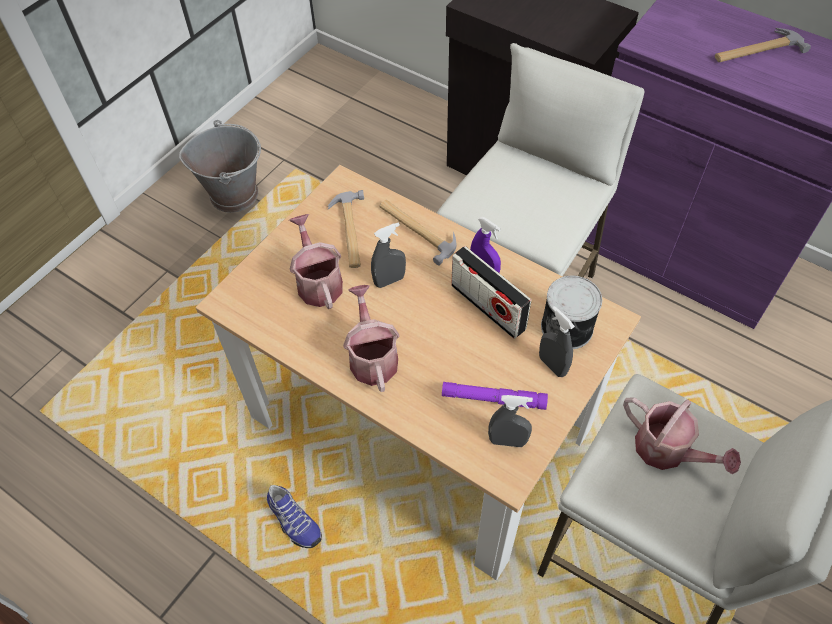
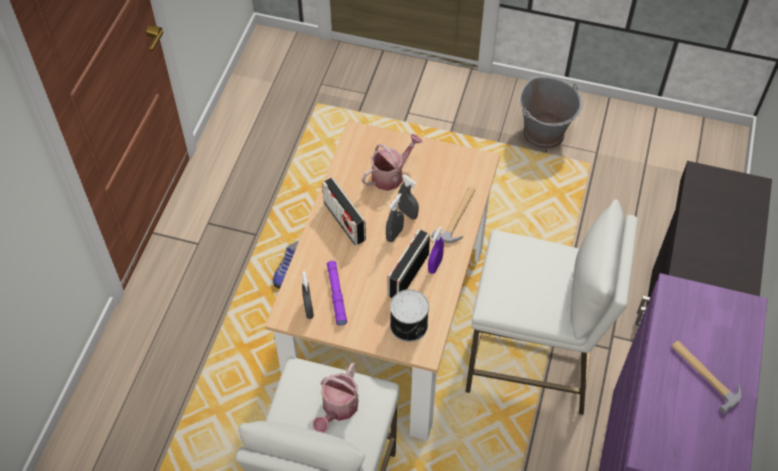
camera: 70 degrees right, 0 degrees up
hammer [327,190,364,268] -> none
watering can [343,285,400,392] -> radio [322,177,366,246]
grey spray bottle [539,306,575,377] -> grey spray bottle moved to [386,193,404,242]

